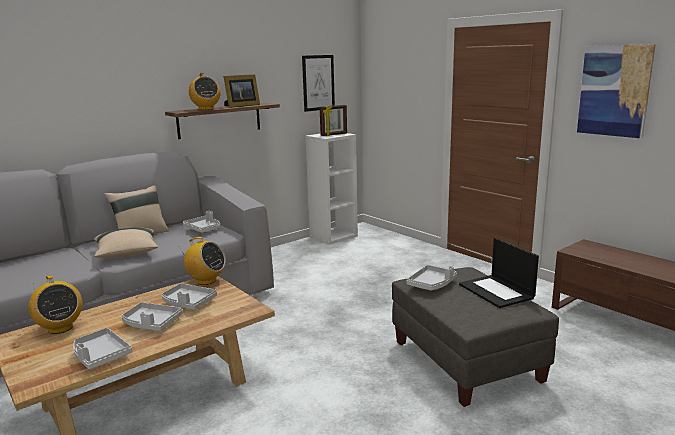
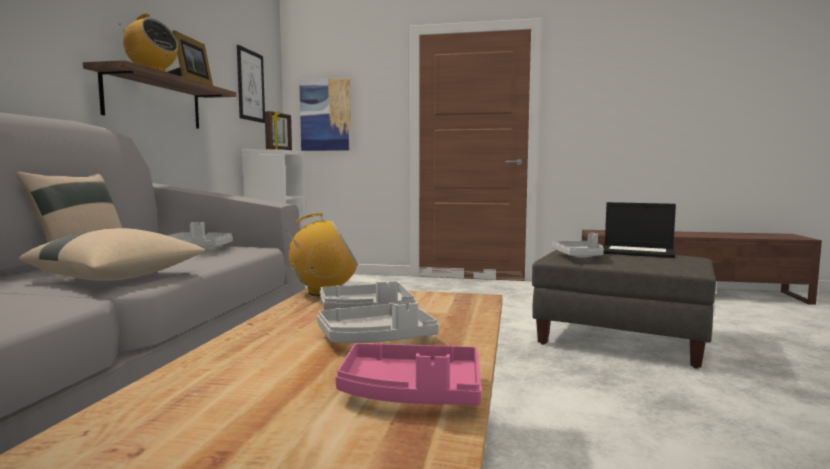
camera: 40 degrees left, 10 degrees down
radio [28,275,83,334] -> none
grey tray [73,328,132,370] -> pink tray [335,343,481,405]
picture [577,44,656,138] -> picture moved to [299,78,351,151]

